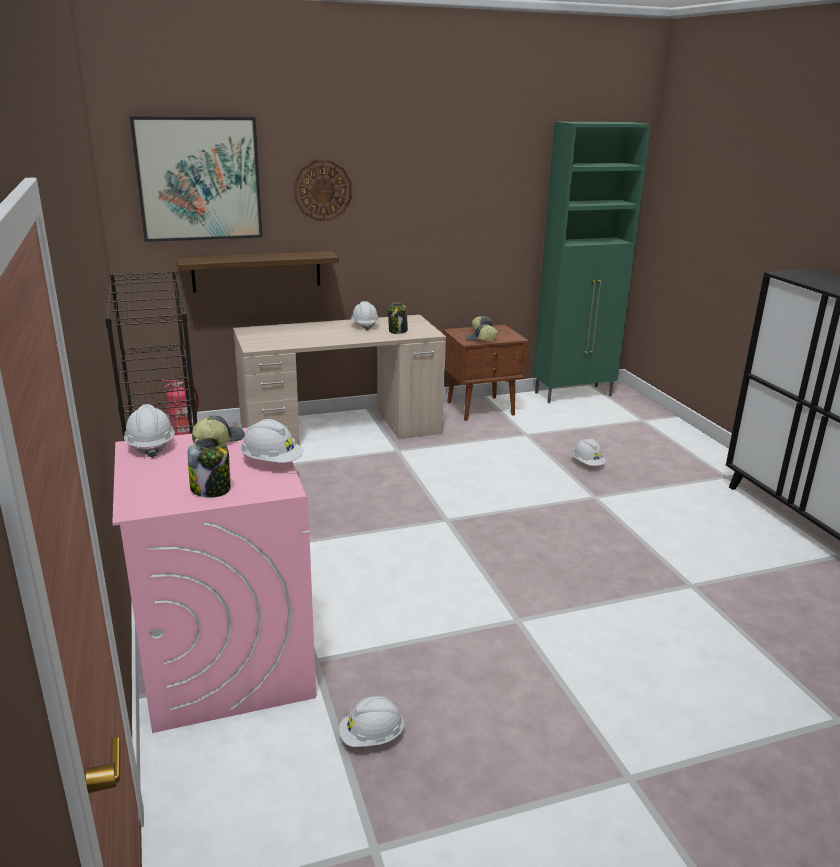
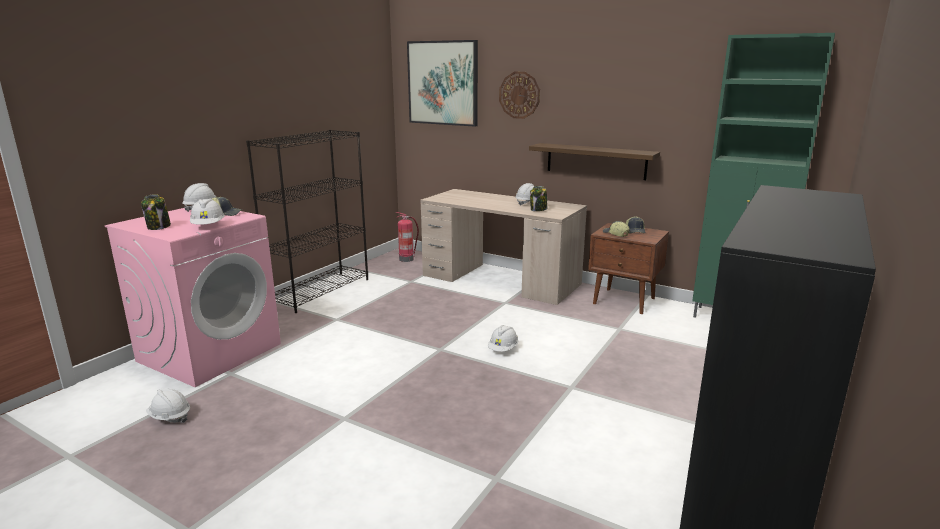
camera: 50 degrees right, 5 degrees down
shelf [176,251,339,293] -> shelf moved to [529,143,660,180]
white hard hat [572,438,606,466] -> white hard hat moved to [488,325,518,352]

